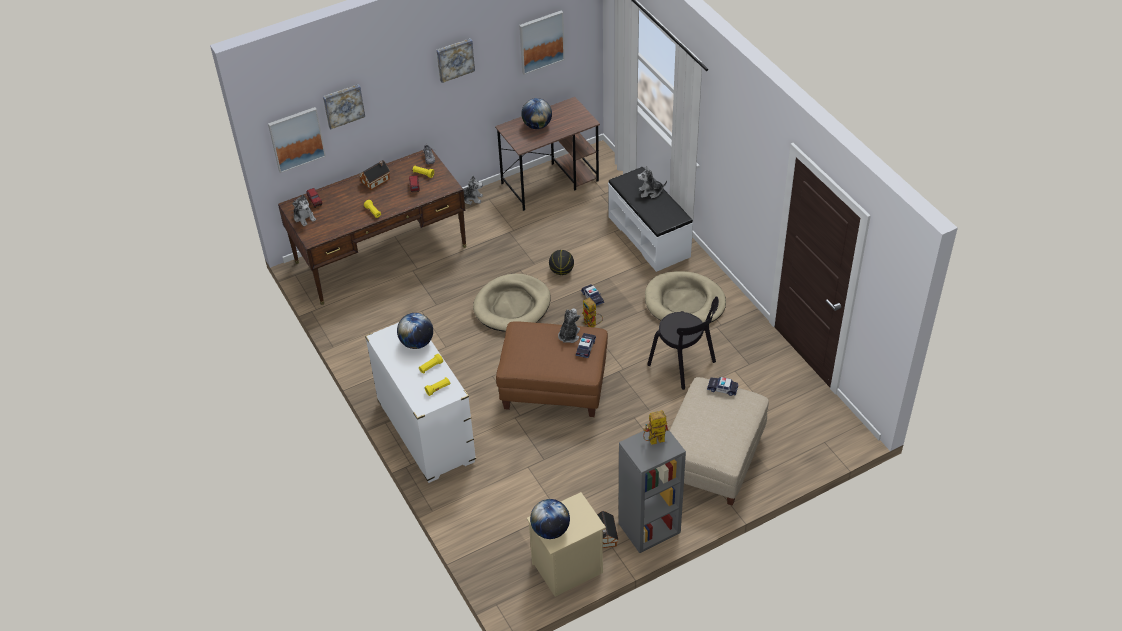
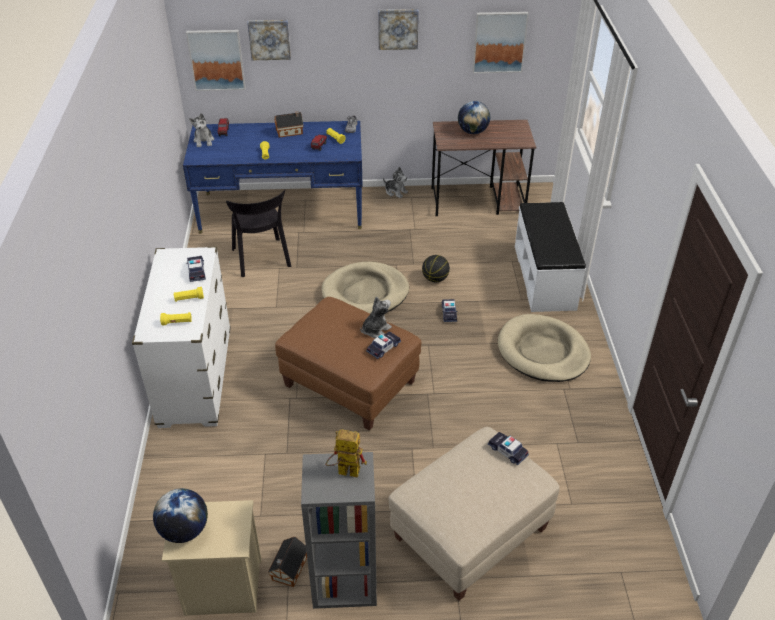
camera: 25 degrees right, 5 degrees down
brown desk [278,147,466,305] -> blue desk [183,121,363,234]
globe [397,313,433,349] -> toy car [186,256,206,282]
toy robot [582,297,603,327] -> none
plush toy [637,166,667,198] -> none
black chair [647,296,719,390] -> black chair moved to [226,190,291,277]

